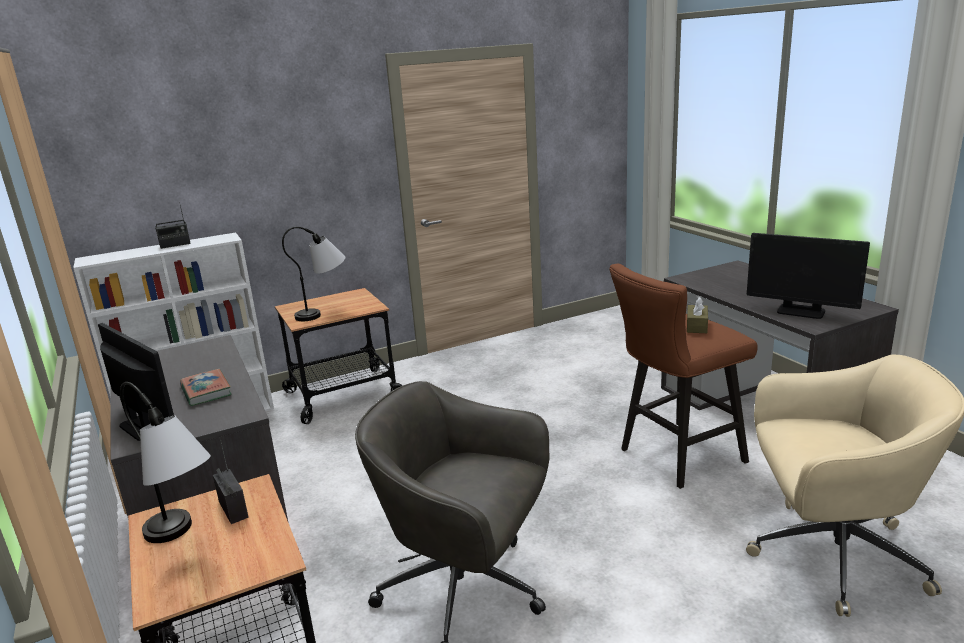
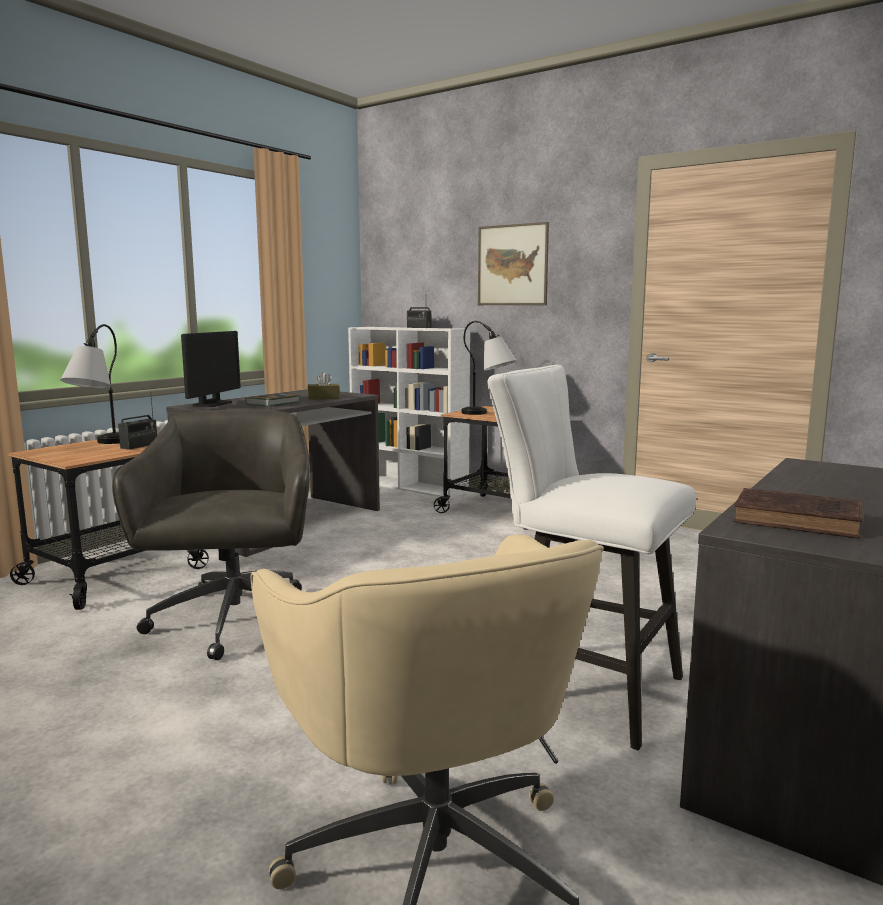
camera: 60 degrees right, 10 degrees down
brown stool [609,264,758,489] -> white stool [487,365,696,751]
brown tissue box [687,297,708,333] -> brown tissue box moved to [307,372,340,400]
monitor [747,233,870,319] -> brown book [733,488,862,539]
none -> picture [478,222,549,305]

